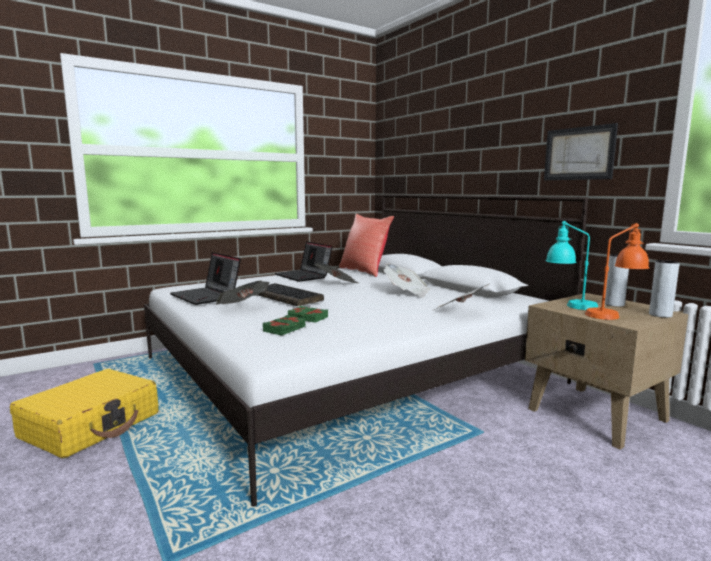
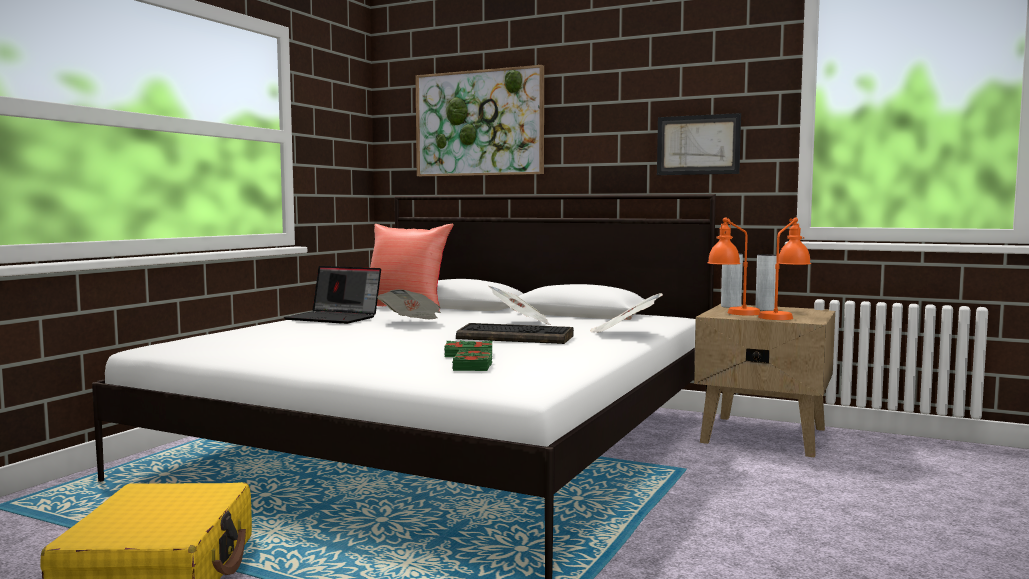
camera: 30 degrees left, 5 degrees down
laptop [170,252,241,305] -> none
newspaper [216,281,269,304] -> none
keyboard [258,283,324,306] -> keyboard moved to [456,323,574,344]
turquoise table lamp [545,221,598,310] -> orange table lamp [708,217,760,316]
grey vase [649,260,680,318] -> grey vase moved to [721,253,743,308]
none -> picture [415,65,544,176]

